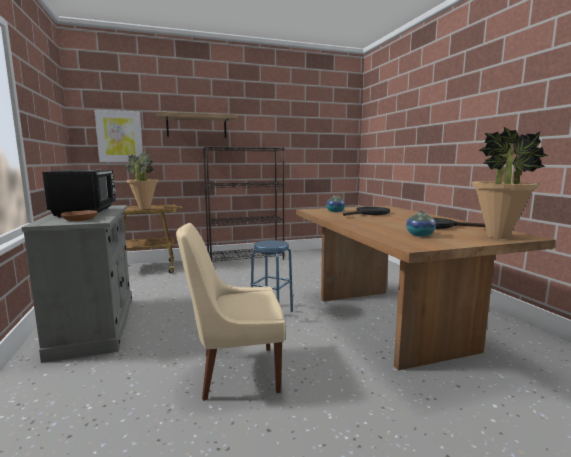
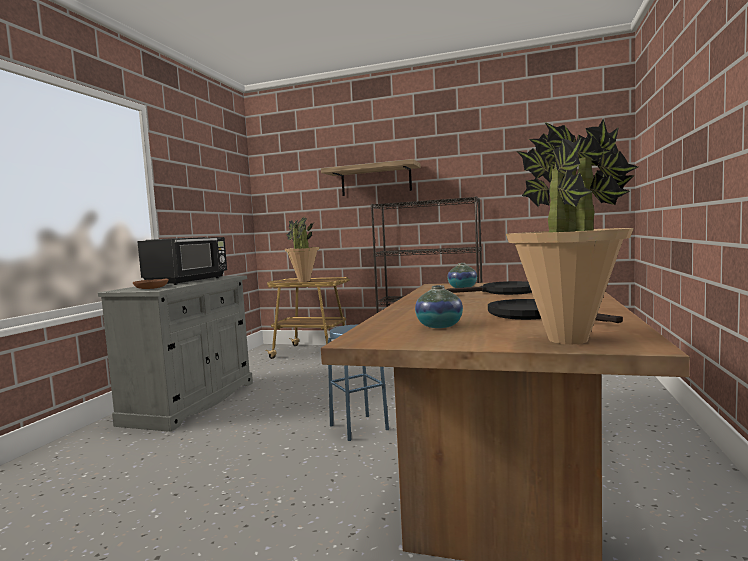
camera: 35 degrees right, 5 degrees down
picture [94,110,143,162] -> none
beige chair [176,223,285,401] -> none

